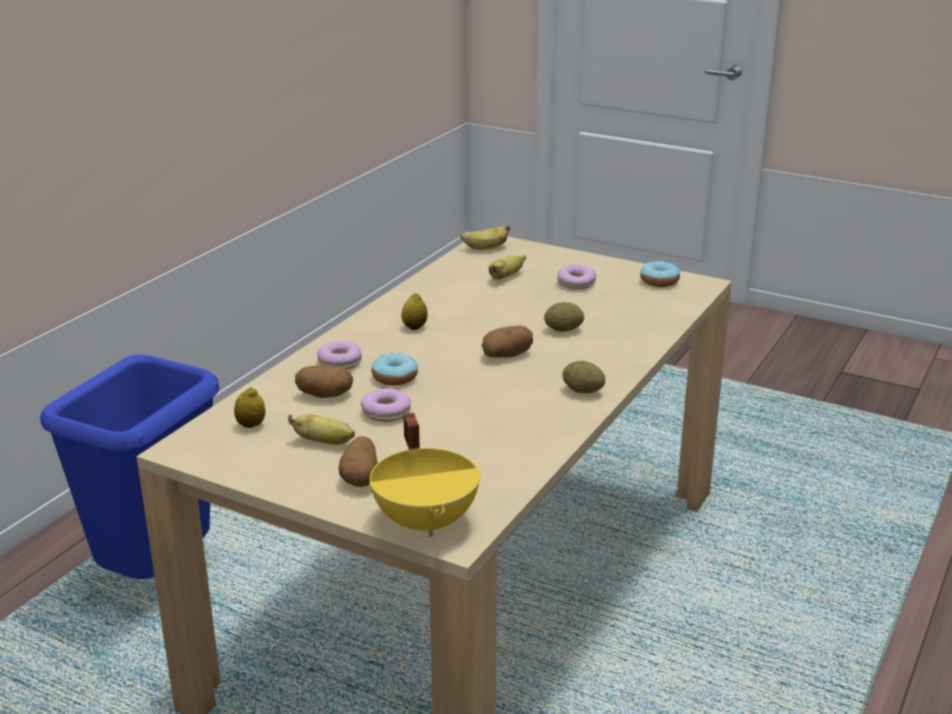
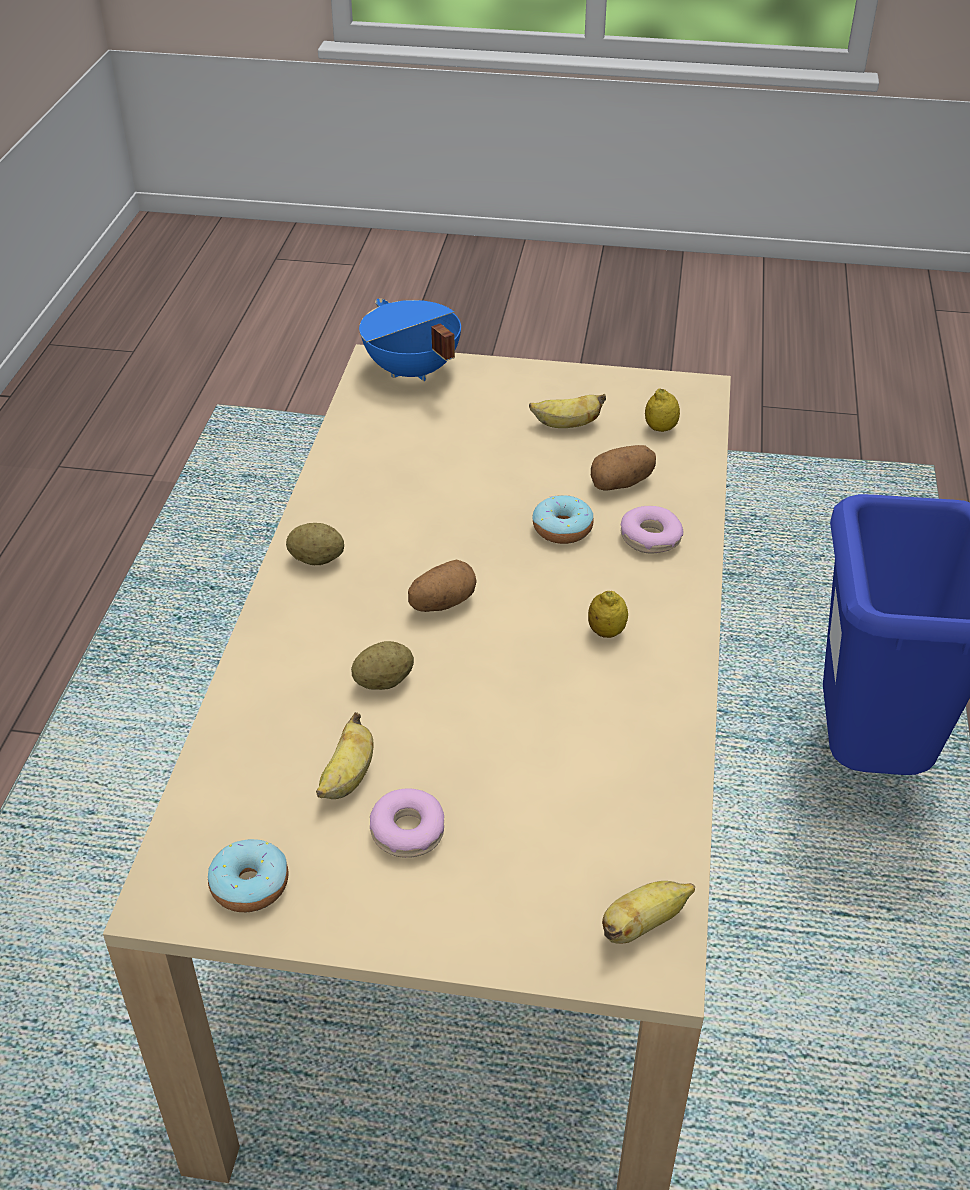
camera: 160 degrees right, 15 degrees up
potato [338,437,378,487] -> none
donut [361,388,411,422] -> none
yellow cooking pot [369,413,480,537] -> blue cooking pot [359,299,461,381]
banana [489,255,526,280] -> banana moved to [316,712,373,799]

